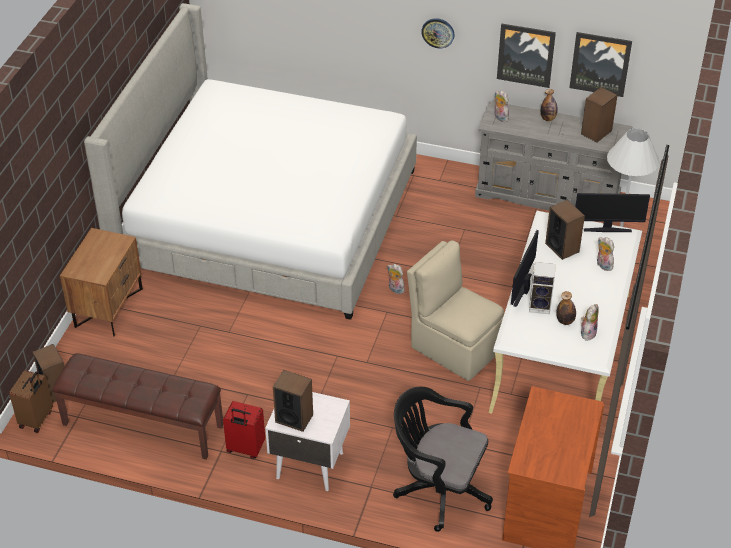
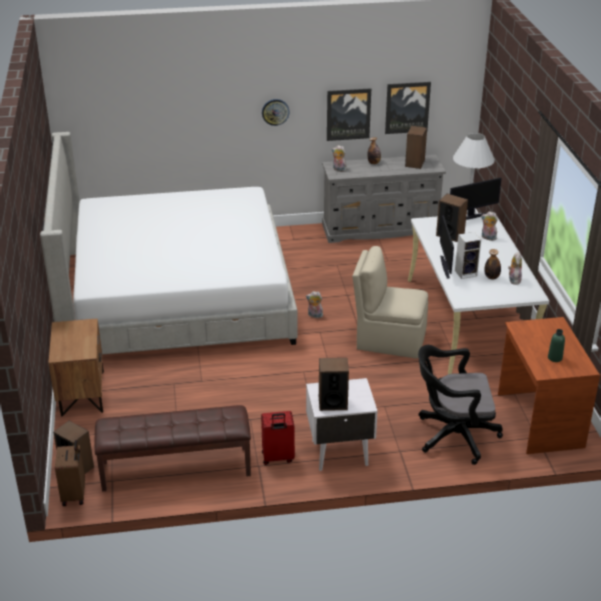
camera: 25 degrees left, 10 degrees down
none -> green bottle [548,329,565,362]

